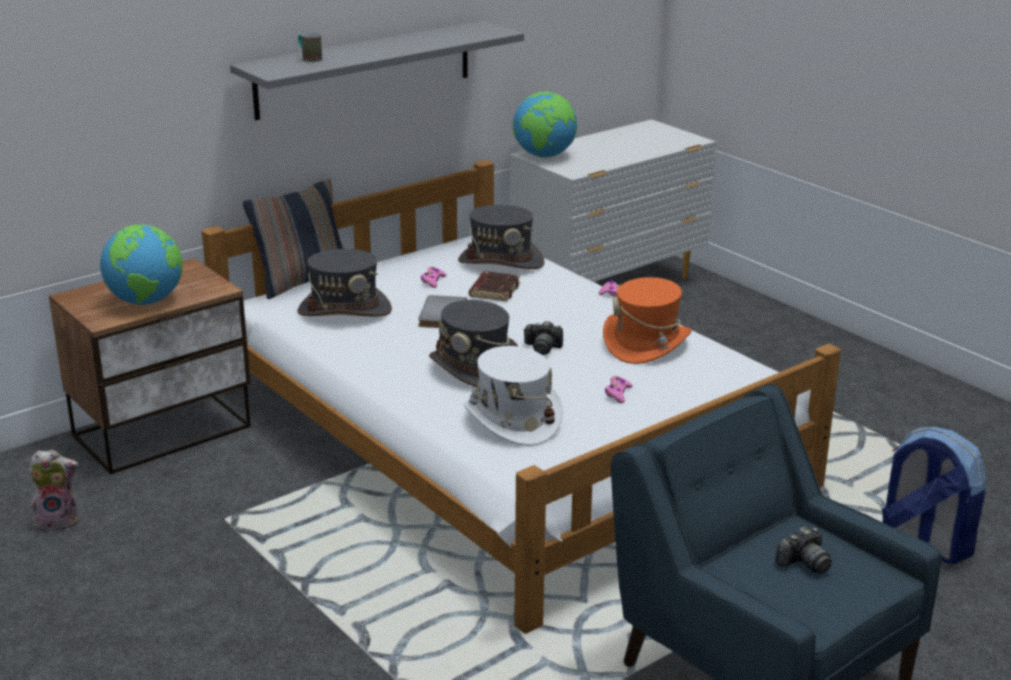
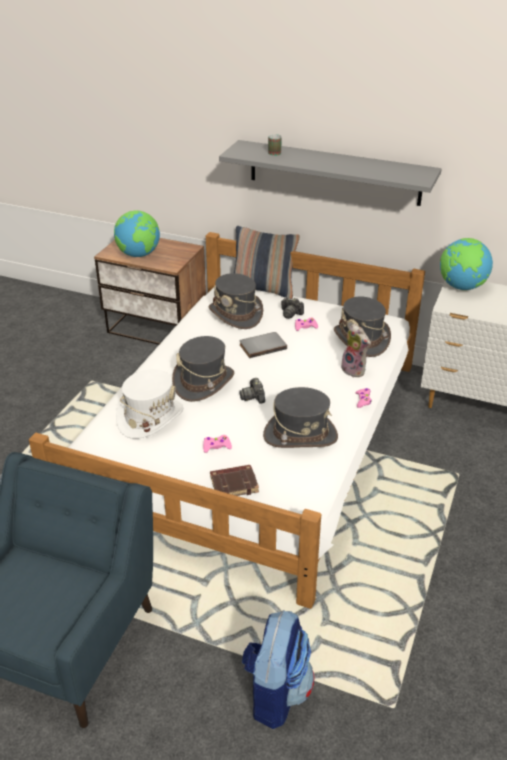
camera: 60 degrees right, 10 degrees up
plush toy [29,450,79,532] -> plush toy moved to [340,324,371,378]
brown book [469,271,520,302] -> brown book moved to [210,465,259,496]
orange hat [603,277,692,364] -> grey hat [263,387,338,448]
camera [775,527,832,574] -> camera moved to [281,298,304,319]

